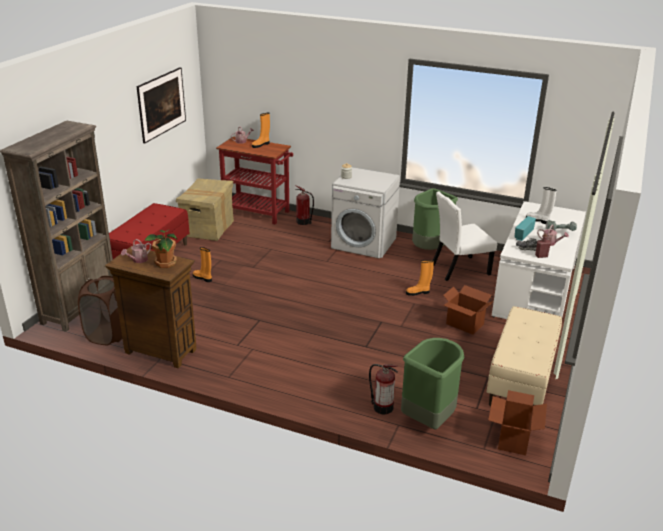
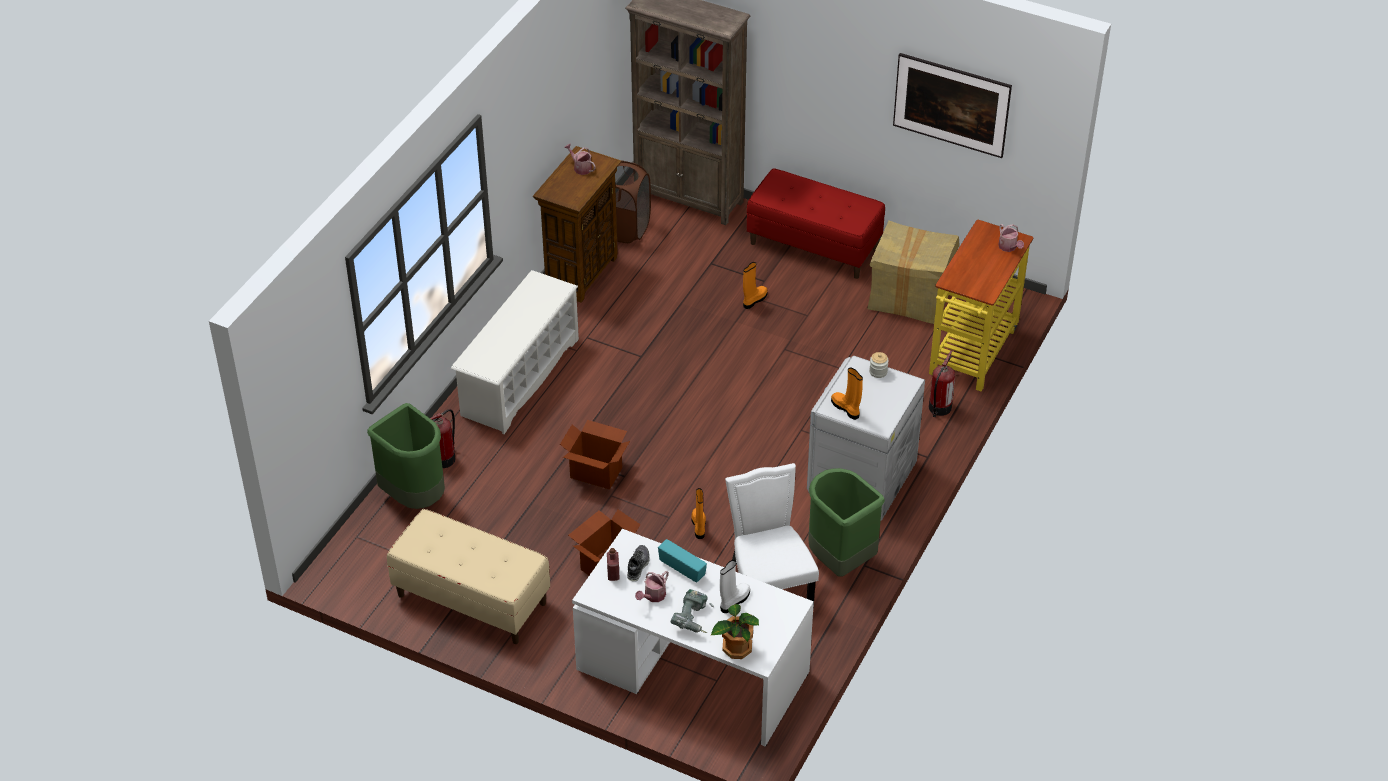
camera: 95 degrees right, 15 degrees up
potted plant [144,229,177,268] -> potted plant moved to [711,604,759,659]
red cart [216,137,293,225] -> yellow cart [929,220,1033,391]
orange boot [252,112,270,148] -> orange boot moved to [831,368,863,420]
cardboard box [488,390,547,455] -> cardboard box moved to [560,420,630,489]
none -> white shoe rack [451,270,579,434]

